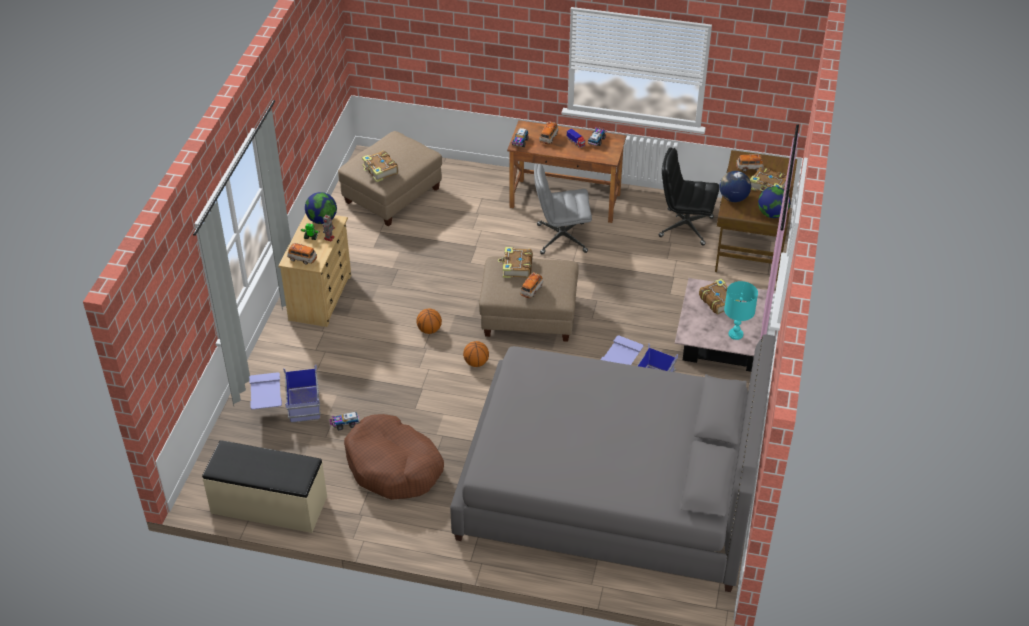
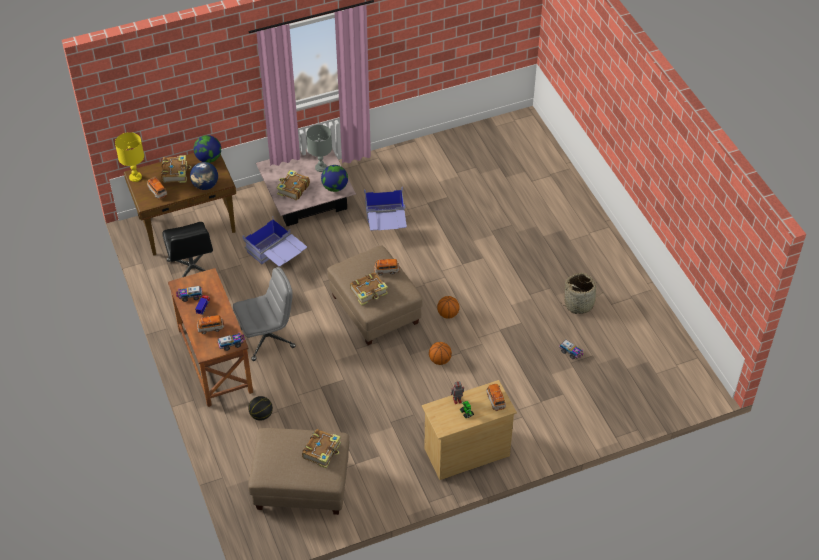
camera: 125 degrees left, 5 degrees up
beige bench [202,440,327,533] -> none
blue storage box [249,365,321,423] -> blue storage box moved to [243,220,307,267]
globe [305,192,337,224] -> globe moved to [321,165,348,192]
brown dog bed [344,414,444,500] -> basket [561,273,600,314]
grey bed [450,334,775,592] -> none
grey office chair [534,164,592,254] -> grey office chair turned 75 degrees counterclockwise [233,267,296,361]
turquoise table lamp [724,281,758,340] -> grey table lamp [306,125,332,172]
none -> yellow table lamp [115,132,144,182]
none -> basketball [248,396,273,421]

